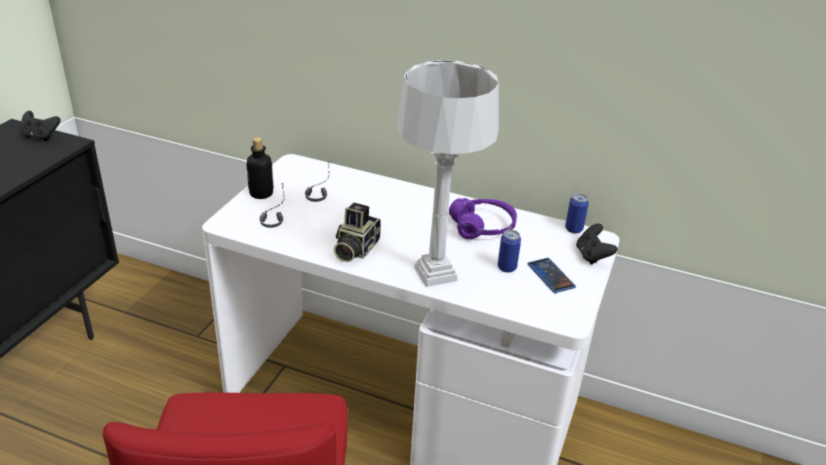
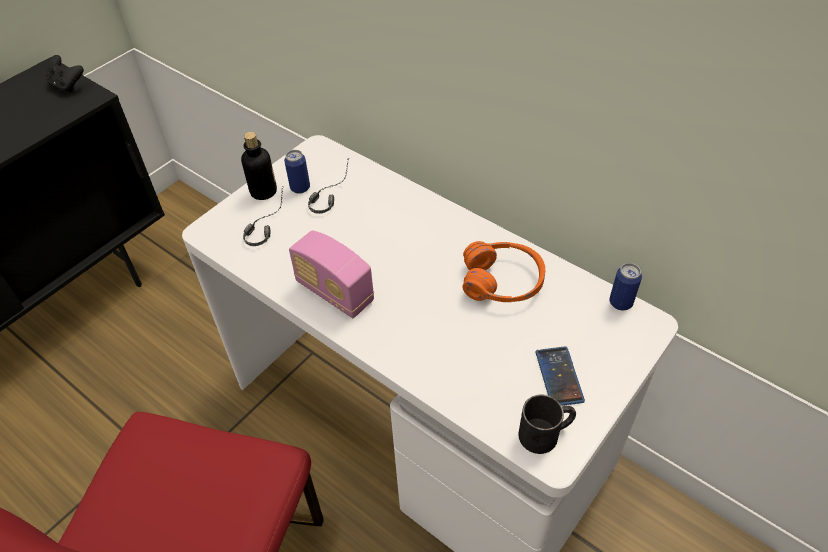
camera: 20 degrees right, 15 degrees up
camera [334,202,381,262] -> radio [289,230,374,318]
grey table lamp [397,60,499,287] -> none
purple headphones [449,198,517,239] -> orange headphones [462,241,545,302]
can [498,230,521,273] -> can moved to [284,150,310,194]
black game controller [576,224,618,265] -> none
none -> black mug [519,395,576,454]

